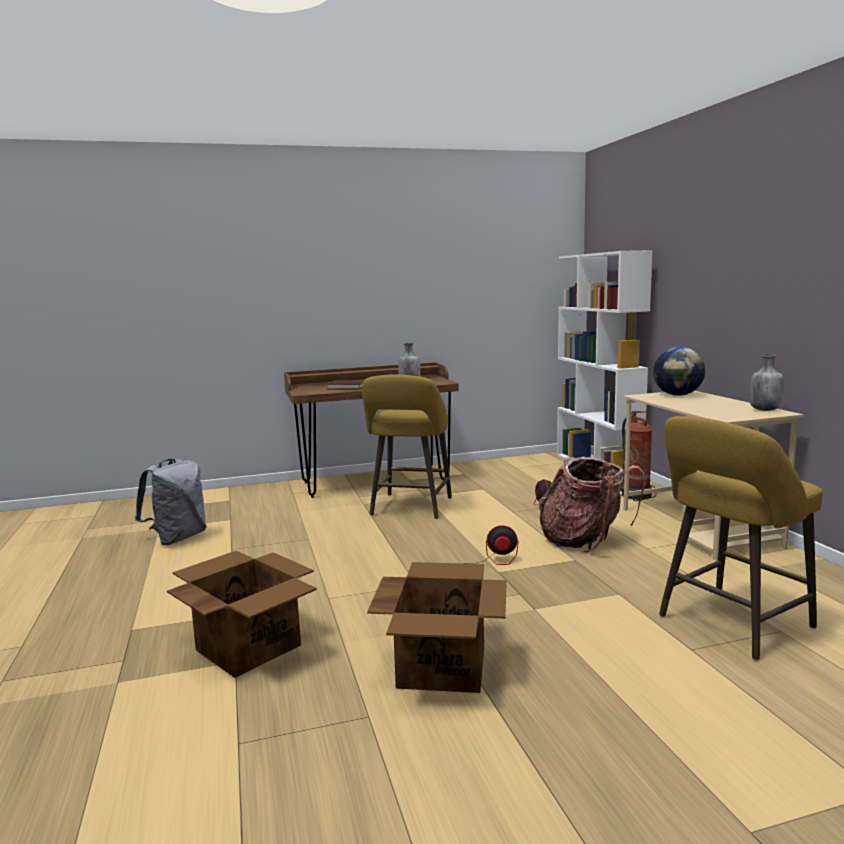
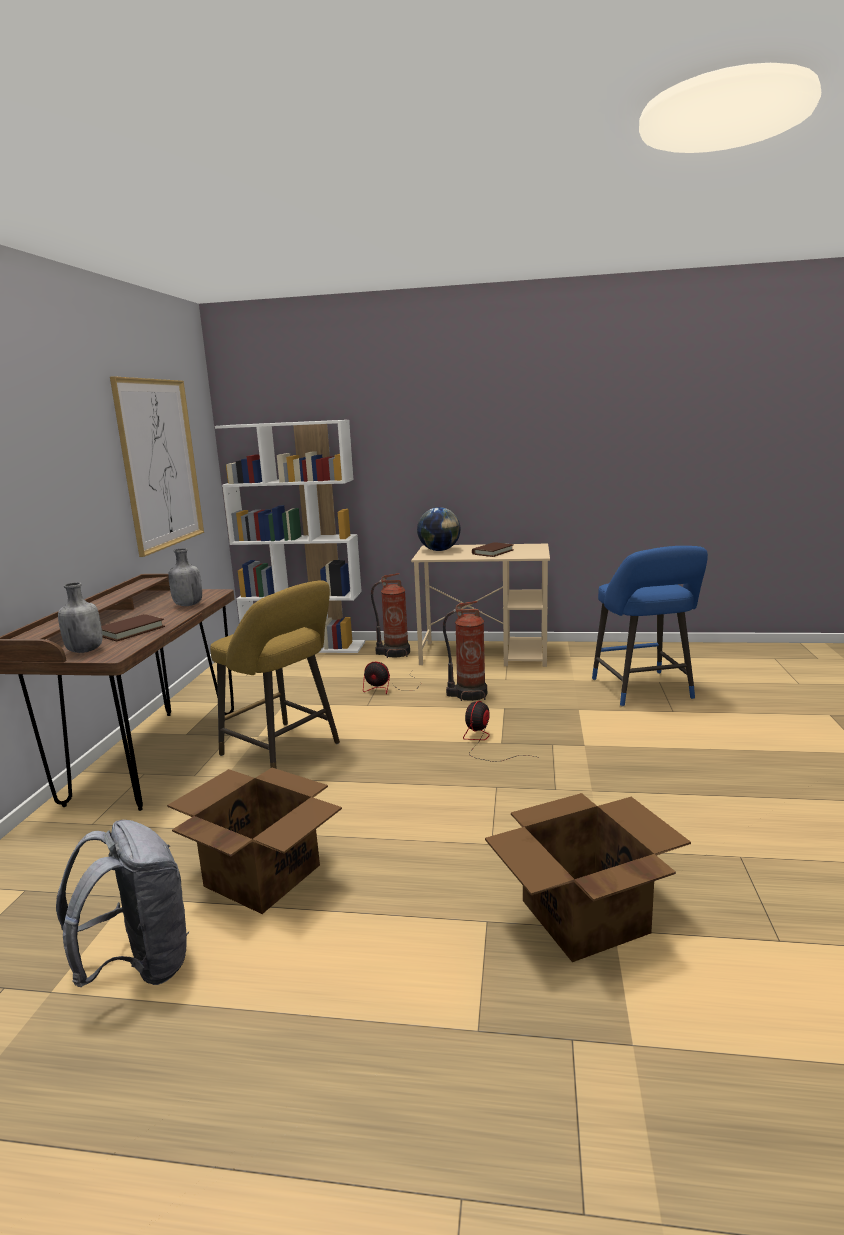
camera: 65 degrees left, 5 degrees up
cardboard box [367,562,507,693] -> cardboard box moved to [167,768,342,914]
backpack [539,456,646,553] -> fire extinguisher [443,601,487,701]
yellow stool [659,416,822,661] -> blue stool [592,546,708,707]
grey bottle [750,354,784,411] -> grey bottle moved to [58,582,102,653]
none -> picture [110,376,204,557]
none -> brown book [472,542,514,557]

